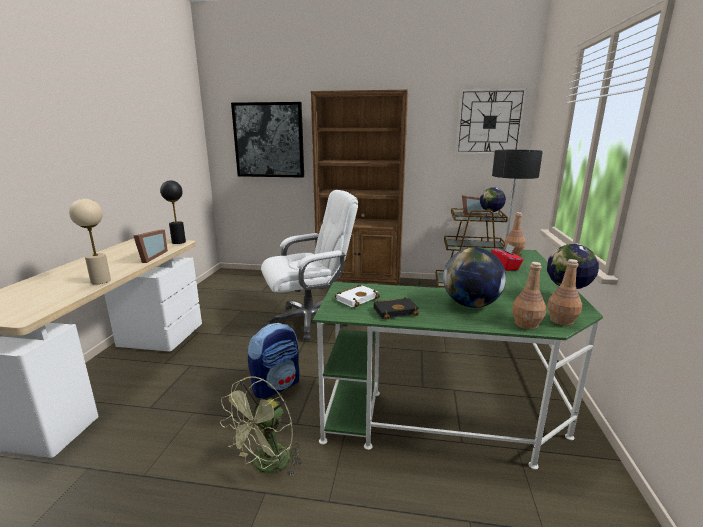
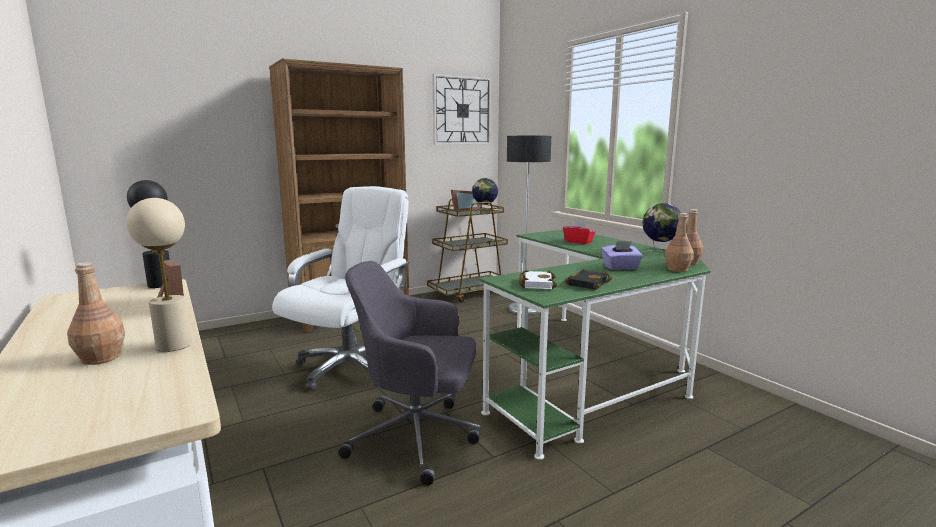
camera: 40 degrees left, 5 degrees down
green fan [220,376,302,477] -> none
picture [231,102,304,178] -> none
backpack [248,323,299,399] -> grey office chair [339,261,481,486]
globe [443,248,506,308] -> purple tissue box [601,241,643,270]
brown bottle [504,212,526,255] -> brown bottle moved to [67,262,125,365]

